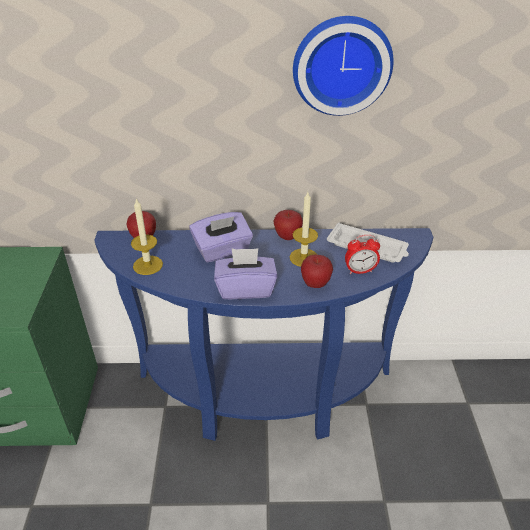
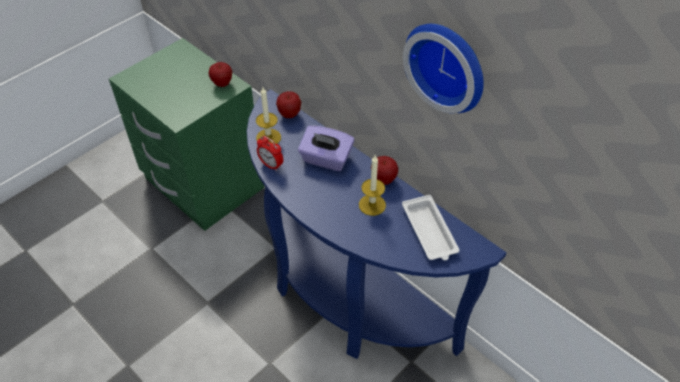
camera: 45 degrees right, 10 degrees up
purple tissue box [214,248,278,299] -> none
apple [301,255,333,288] -> apple moved to [208,62,232,87]
alarm clock [345,235,380,274] -> alarm clock moved to [257,136,283,171]

